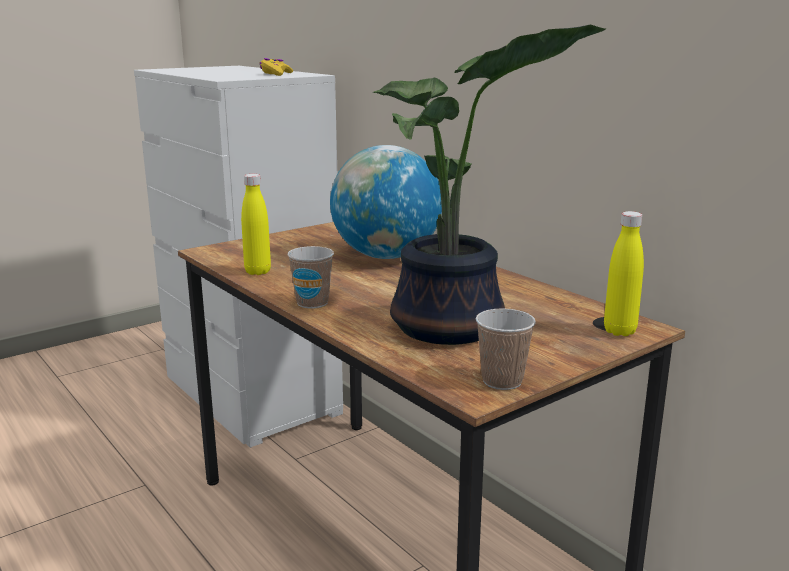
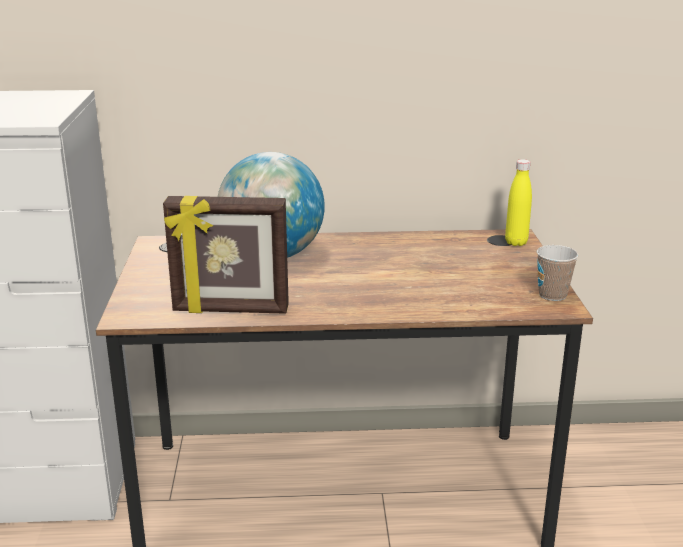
camera: 55 degrees left, 5 degrees up
yellow bottle [241,174,271,275] -> picture frame [163,196,289,314]
yellow game controller [259,58,293,76] -> none
cup [287,246,334,309] -> none
potted plant [372,24,606,345] -> none

